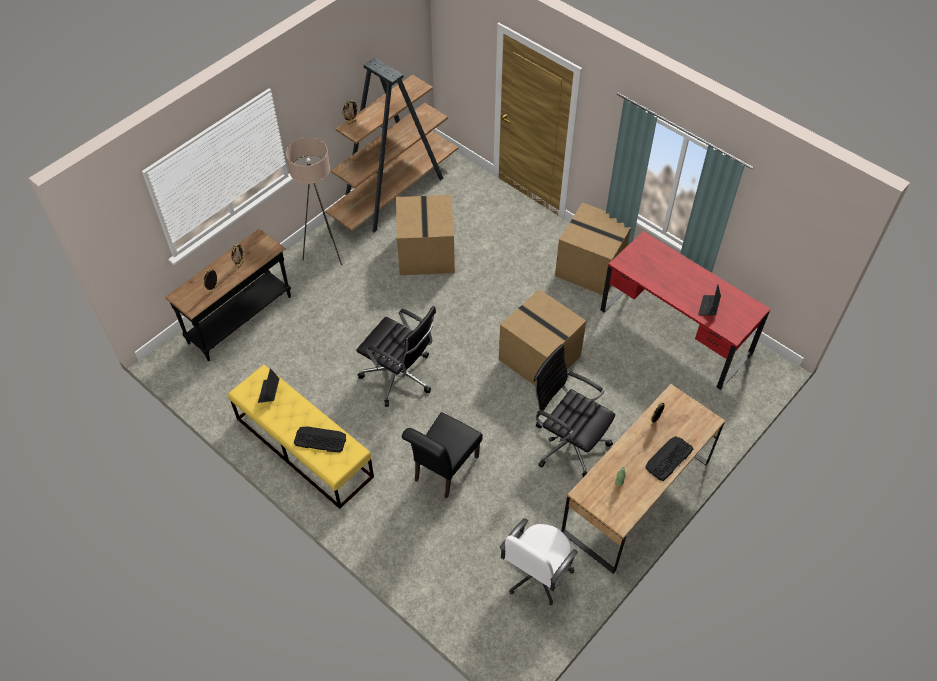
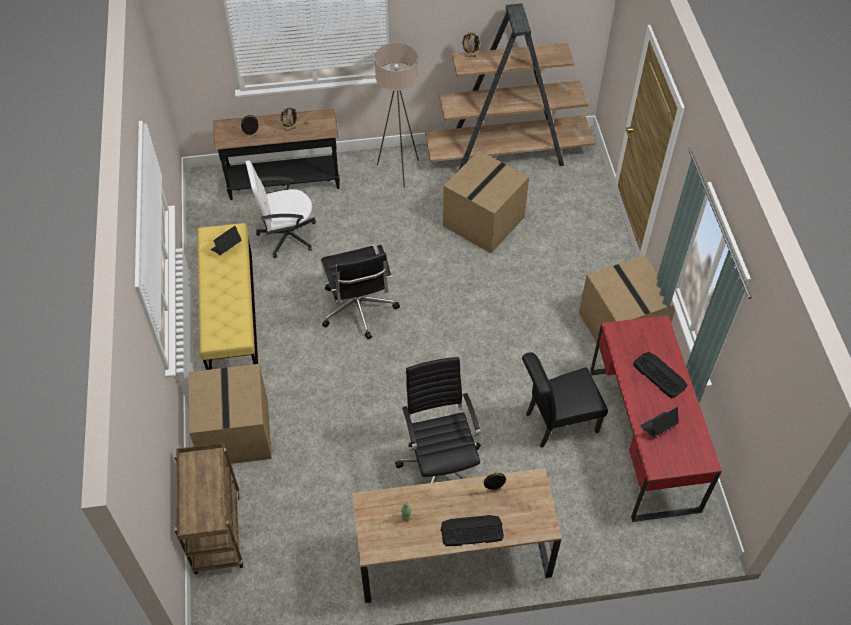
camera: 40 degrees right, 0 degrees up
keyboard [294,426,346,453] -> keyboard moved to [633,352,687,398]
black chair [402,412,483,499] -> black chair moved to [522,352,608,448]
cardboard box [499,289,586,386] -> cardboard box moved to [189,364,272,464]
white office chair [500,518,578,605] -> white office chair moved to [246,160,316,258]
none -> brown cart [174,443,243,574]

